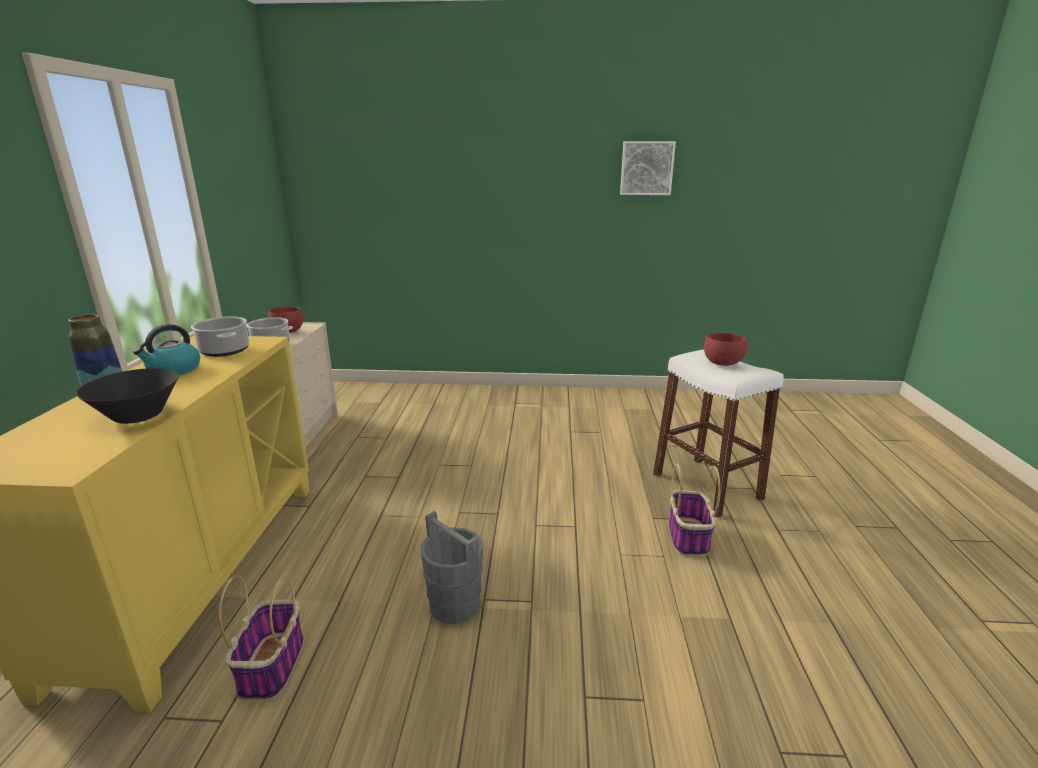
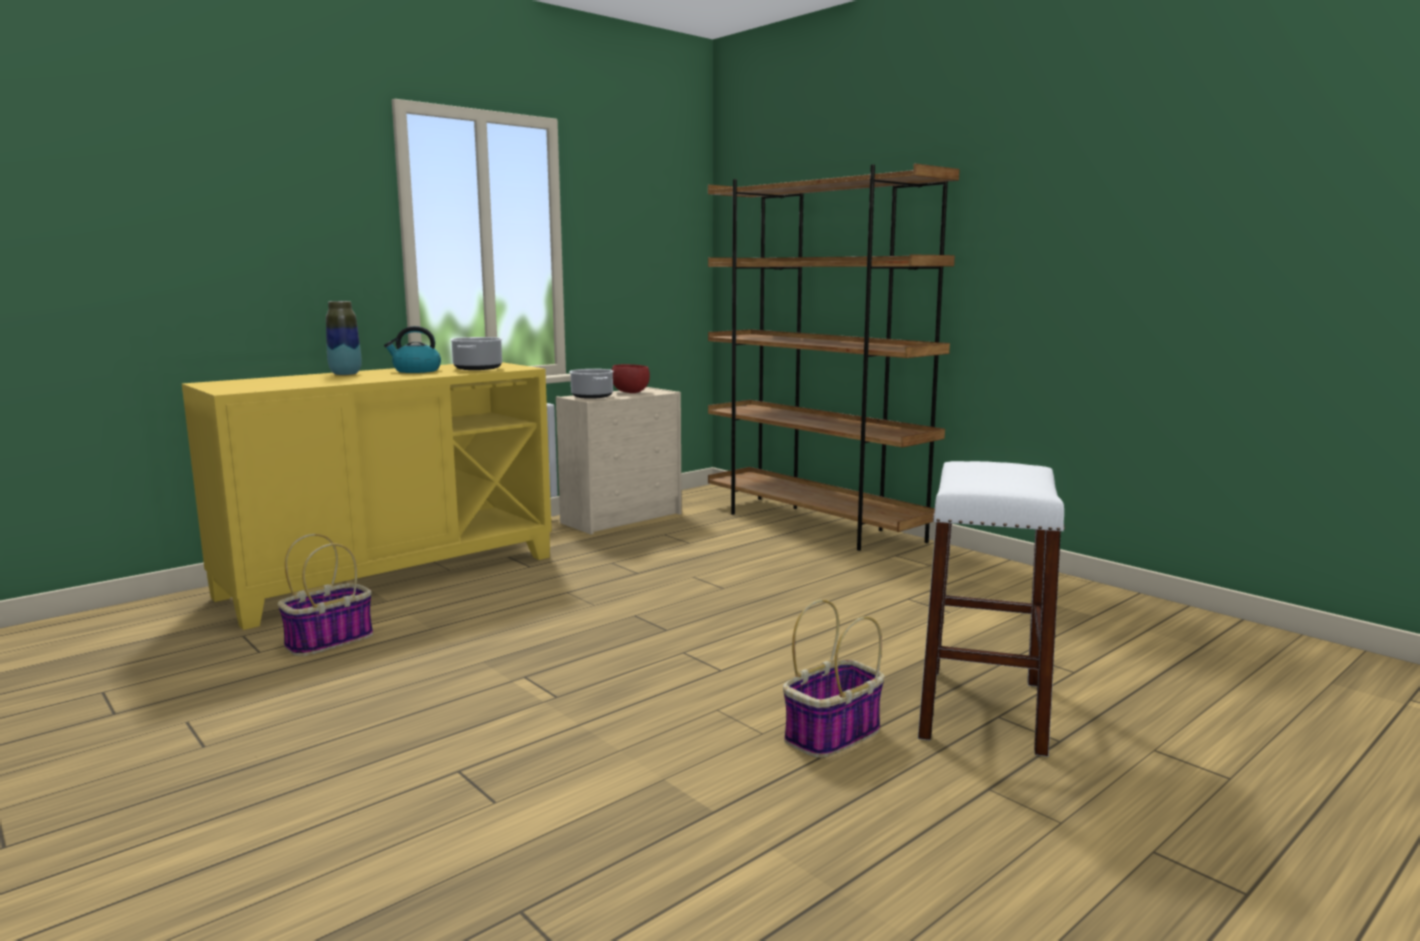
camera: 45 degrees right, 10 degrees down
black bowl [76,368,179,424] -> none
grey bucket [421,511,483,624] -> none
picture [620,141,676,195] -> none
red bowl [704,333,747,366] -> none
none -> brown bookcase [708,163,960,551]

